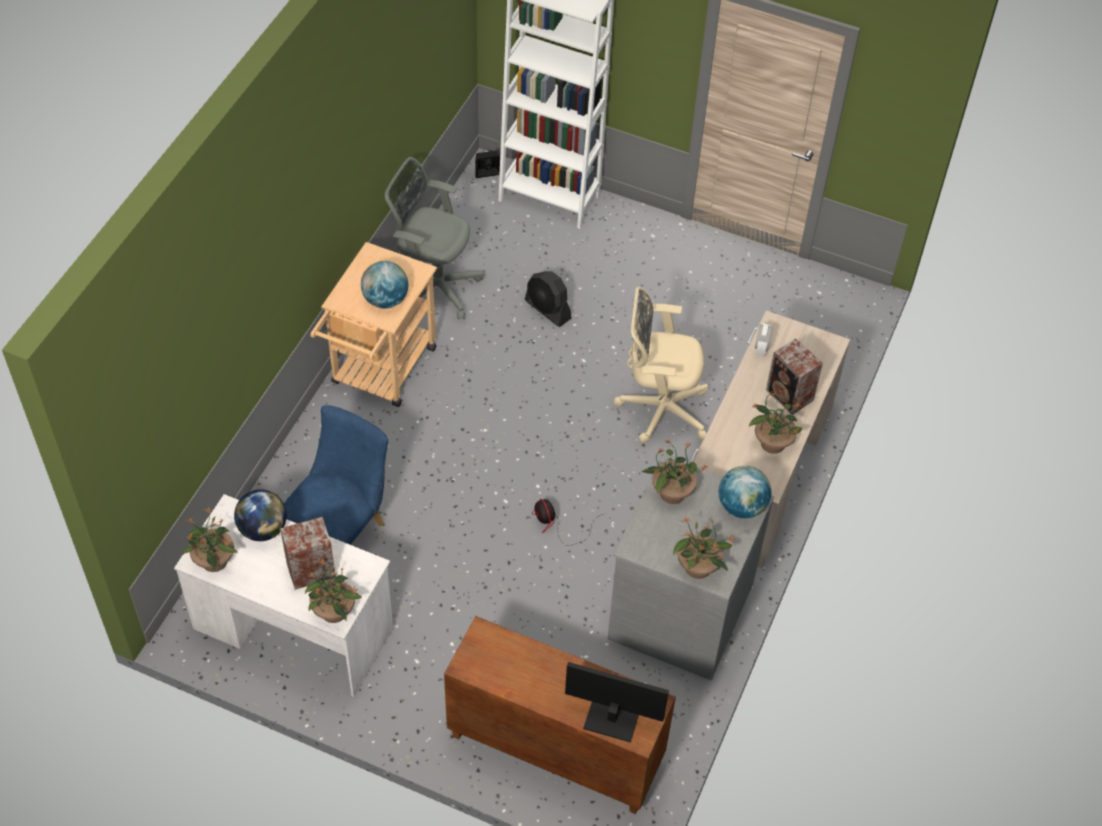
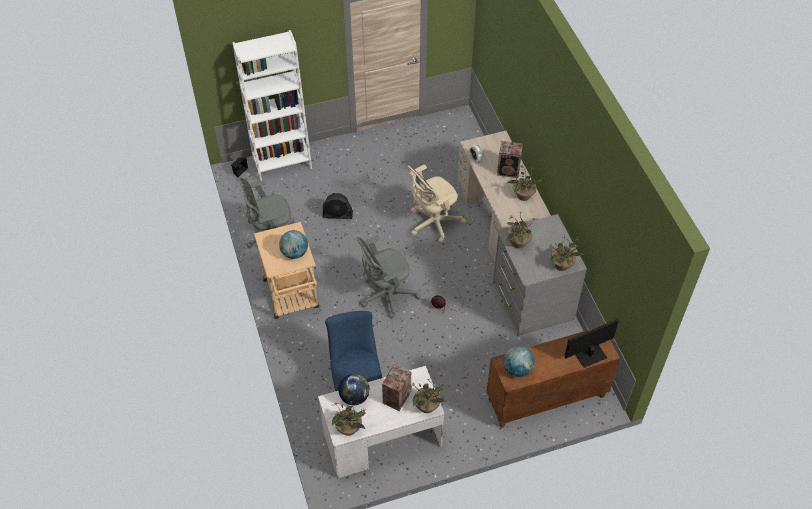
camera: 40 degrees left, 0 degrees up
globe [719,466,772,518] -> globe moved to [503,346,535,377]
none -> grey office chair [356,235,421,318]

